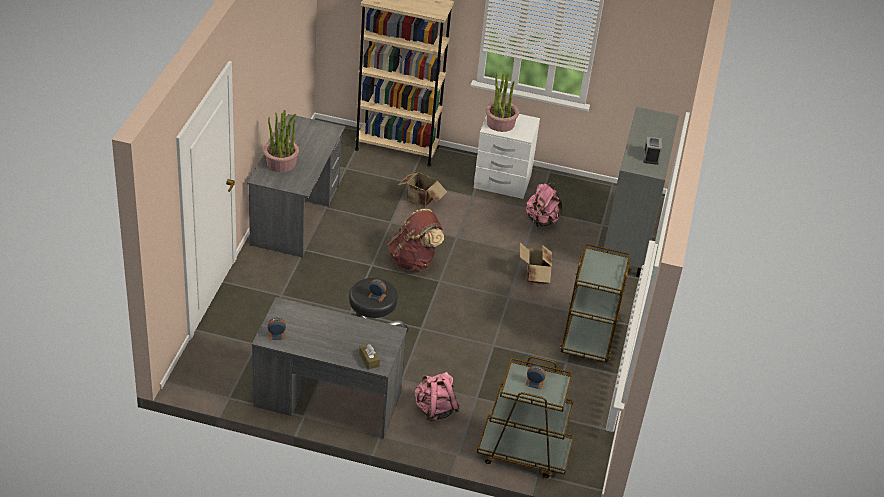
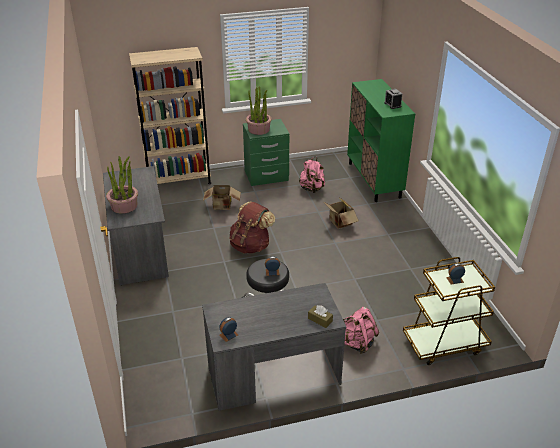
camera: 25 degrees left, 5 degrees down
white nightstand [474,114,540,199] -> green nightstand [243,119,289,186]
brown cart [560,244,630,363] -> none
grey cabinet [603,107,679,277] -> green cabinet [347,79,415,202]

